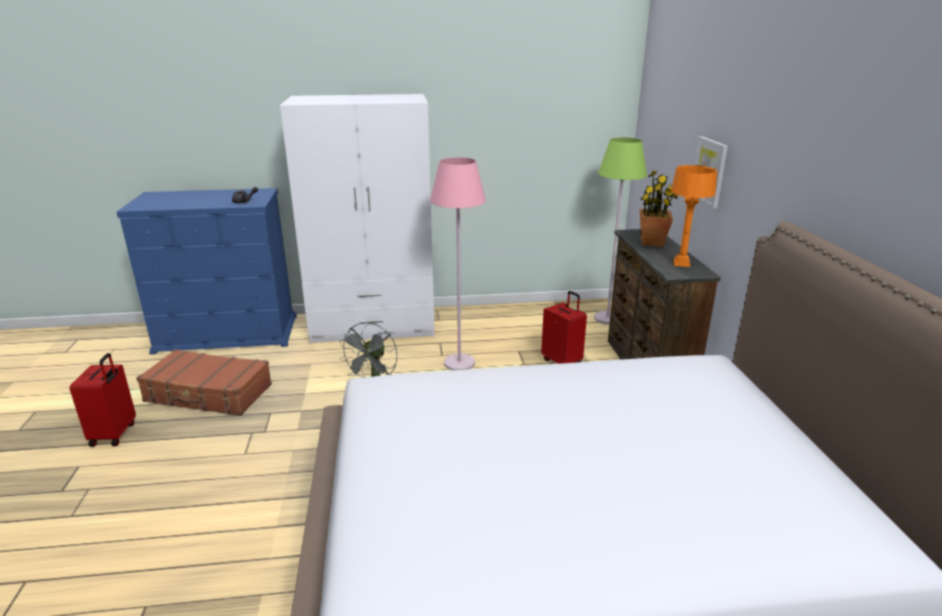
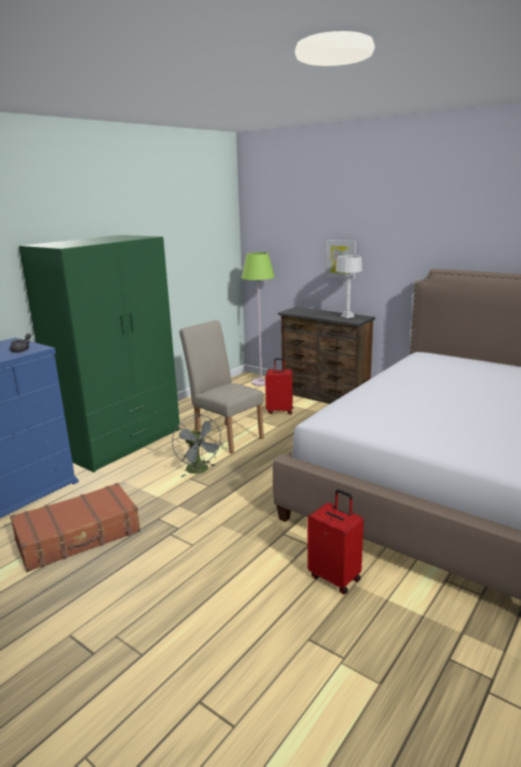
camera: 45 degrees left, 5 degrees down
red suitcase [70,353,136,447] -> red suitcase moved to [307,489,364,594]
white wardrobe [280,94,435,344] -> green wardrobe [19,235,180,472]
pink floor lamp [430,157,486,370] -> beige chair [179,320,264,454]
potted plant [640,170,678,247] -> none
orange table lamp [671,165,717,267] -> grey table lamp [336,255,362,318]

